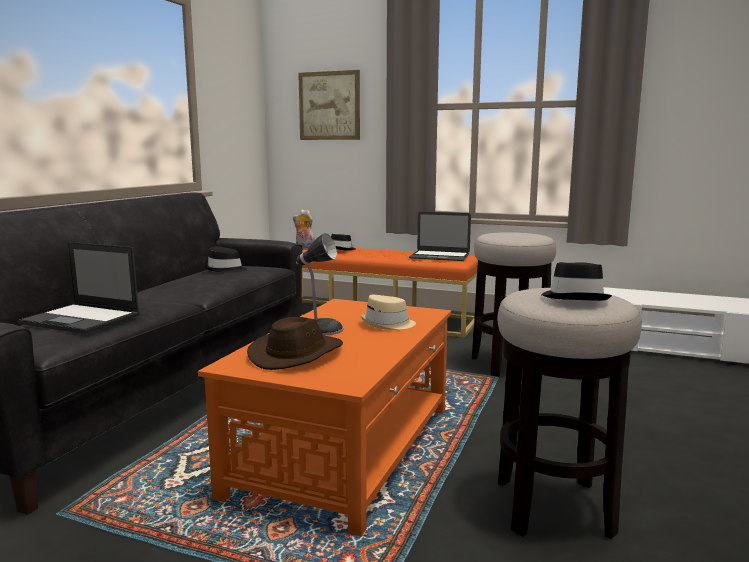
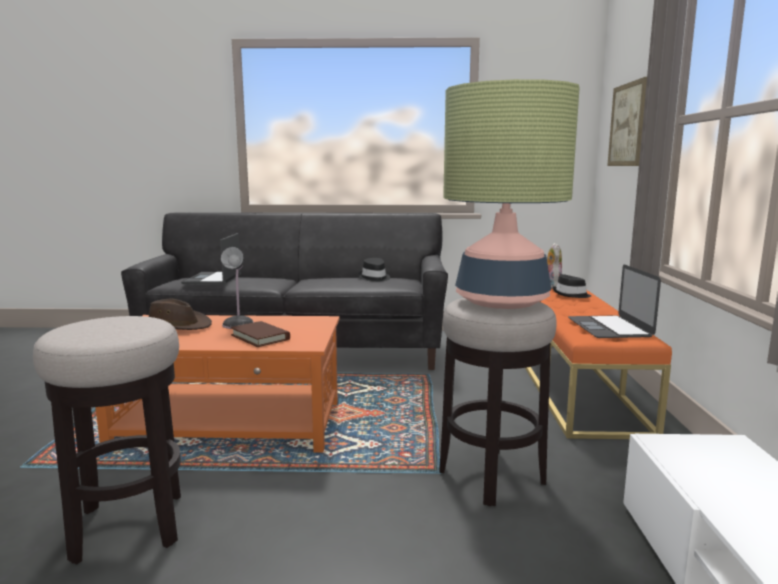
camera: 70 degrees right, 0 degrees up
beige hat [360,295,416,329] -> brown book [230,321,290,347]
black hat [541,262,612,301] -> none
none -> table lamp [443,79,580,309]

